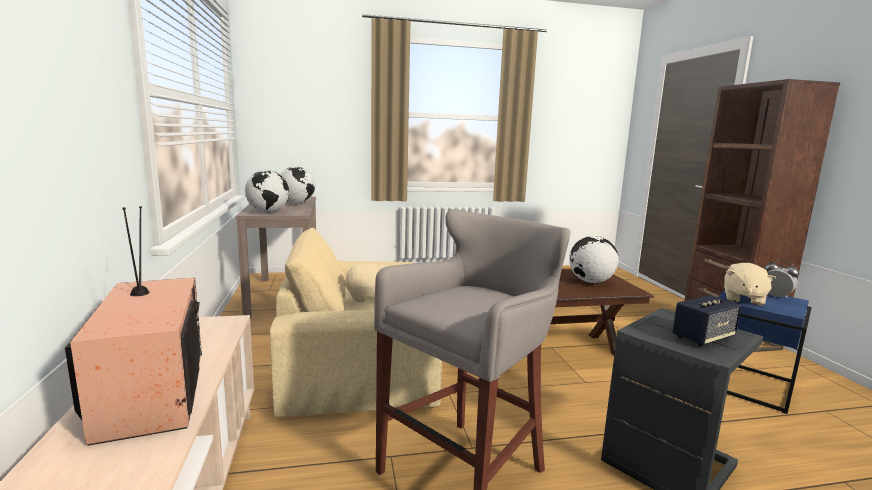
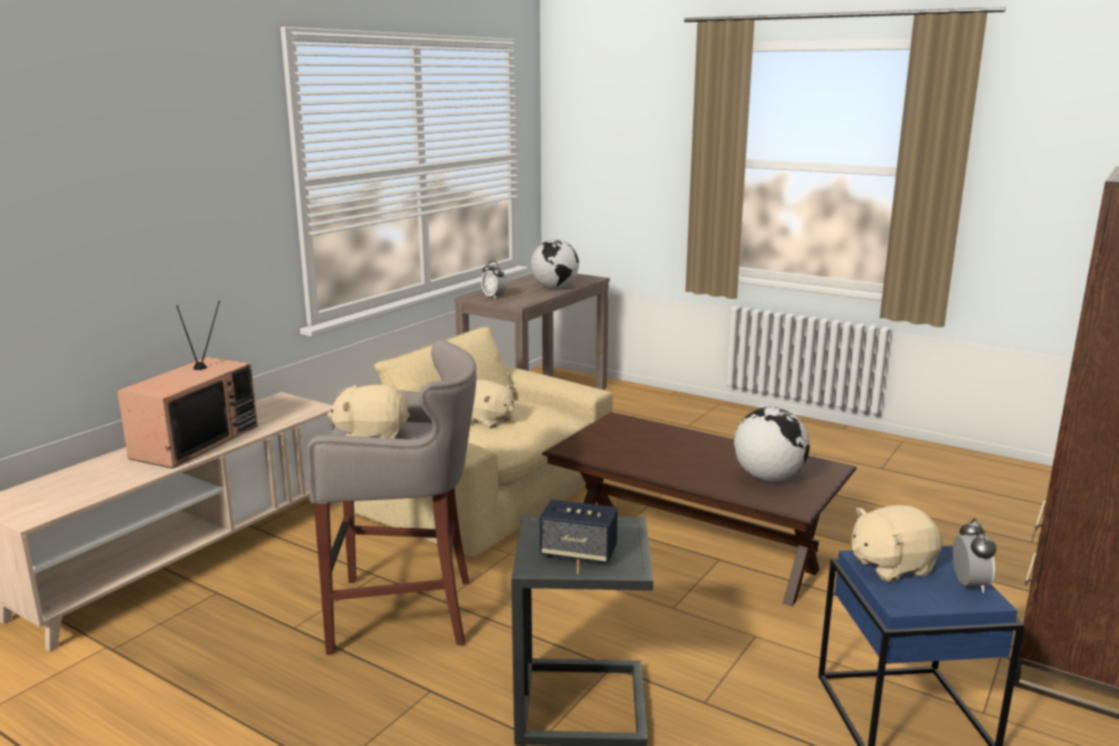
camera: 45 degrees right, 5 degrees up
globe [245,170,289,213] -> alarm clock [481,261,507,299]
none -> beige plush toy [328,385,410,439]

